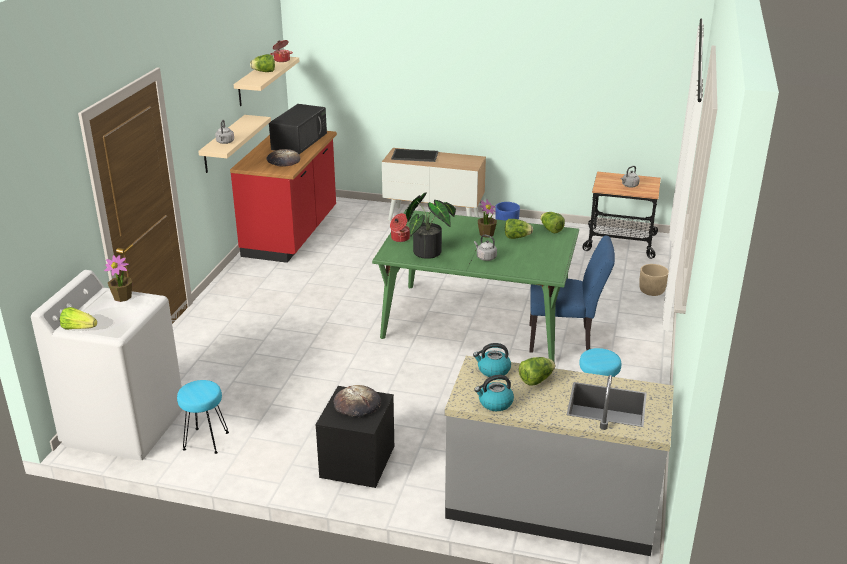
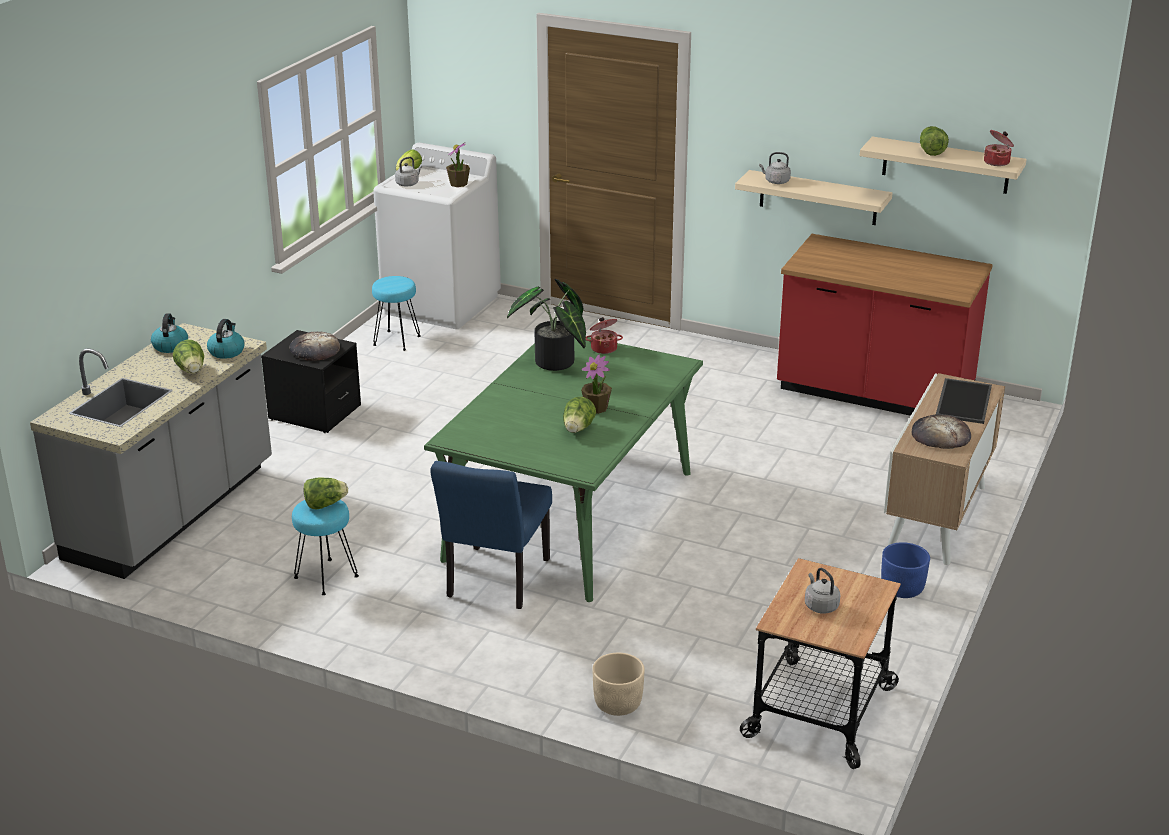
camera: 100 degrees right, 0 degrees up
bread [266,149,300,167] -> bread moved to [912,414,971,449]
black microwave [269,104,327,154] -> none
grey kettle [474,235,497,261] -> grey kettle moved to [395,157,422,186]
lettuce [540,212,565,234] -> lettuce moved to [303,477,348,509]

